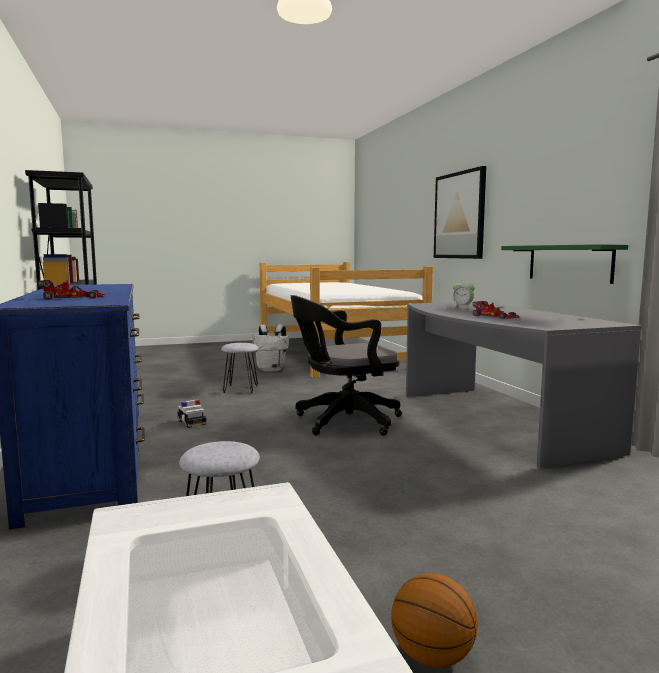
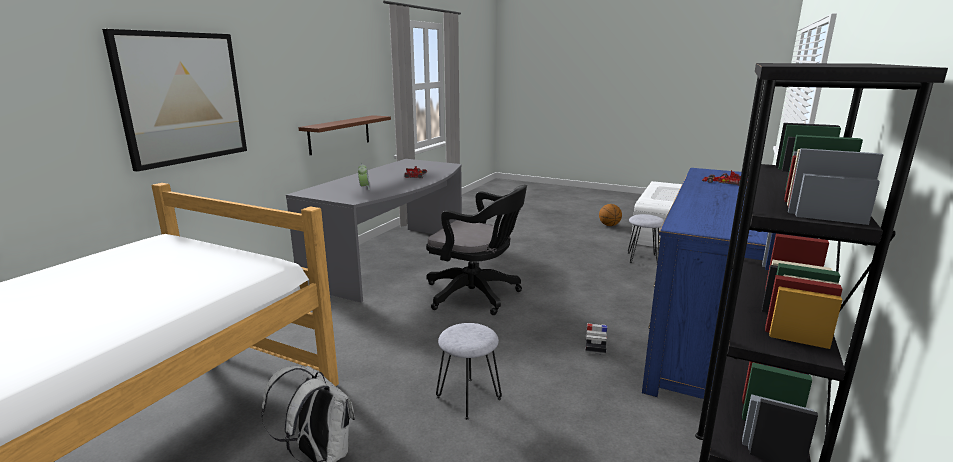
camera: 135 degrees left, 10 degrees up
green shelf [501,244,628,284] -> brown shelf [298,115,391,155]

